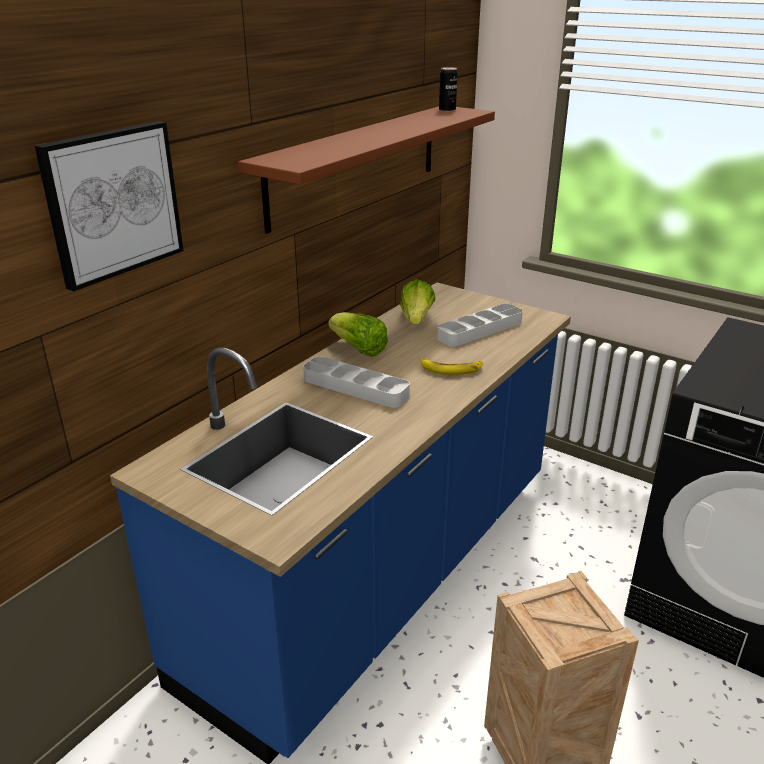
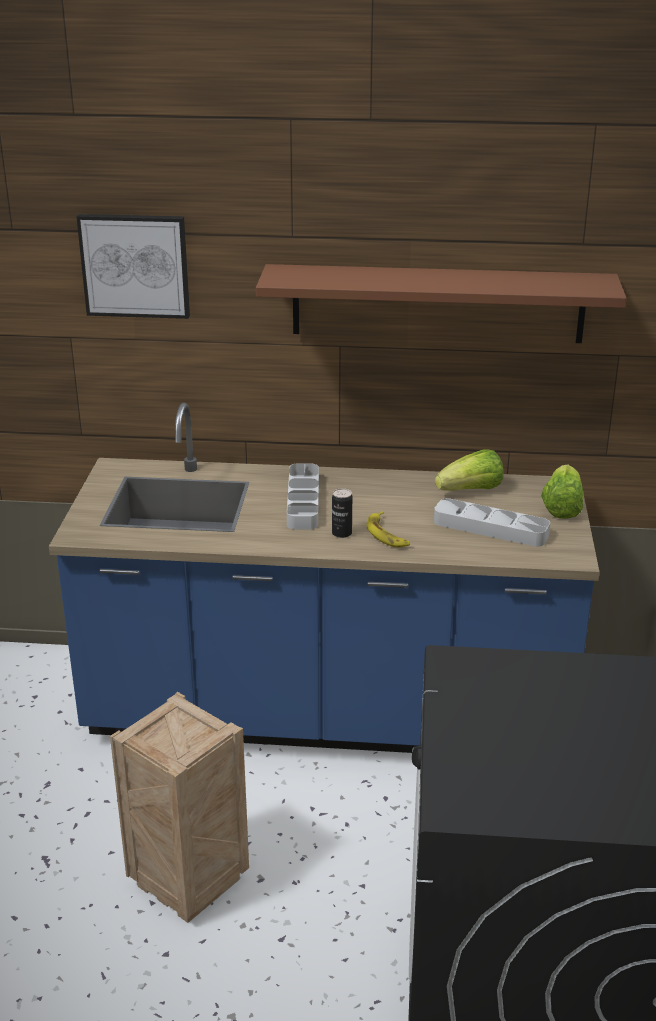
camera: 60 degrees right, 0 degrees up
lettuce [328,312,388,357] -> lettuce moved to [541,464,584,519]
can [439,67,458,112] -> can moved to [332,488,352,538]

